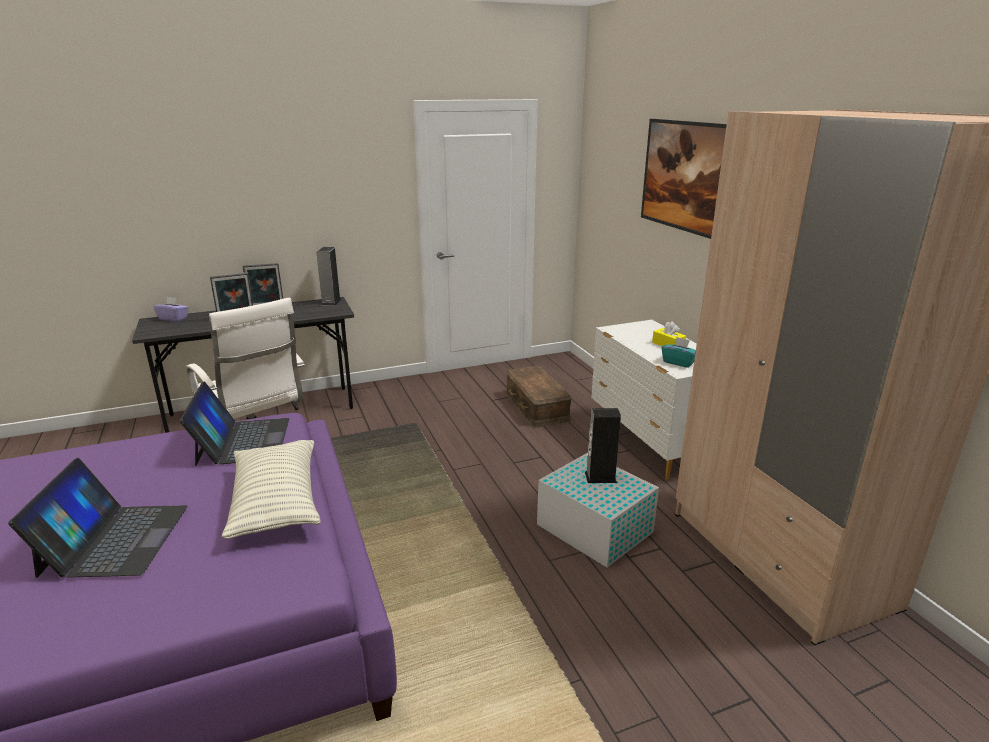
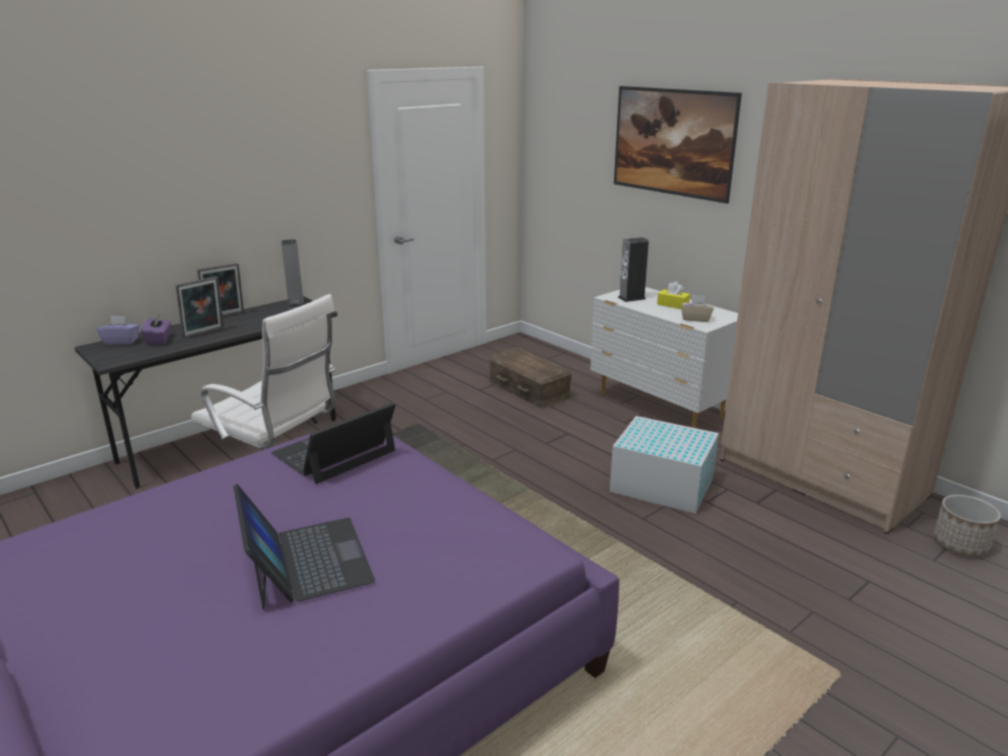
camera: 20 degrees left, 0 degrees up
laptop [179,382,289,466] -> laptop turned 105 degrees counterclockwise [271,402,396,484]
pillow [222,440,321,539] -> none
speaker [585,408,621,483] -> speaker moved to [618,237,649,302]
turquoise tissue box [662,337,696,368] -> beige tissue box [681,294,713,322]
none -> purple tissue box [141,314,171,345]
none -> planter [934,495,1001,556]

